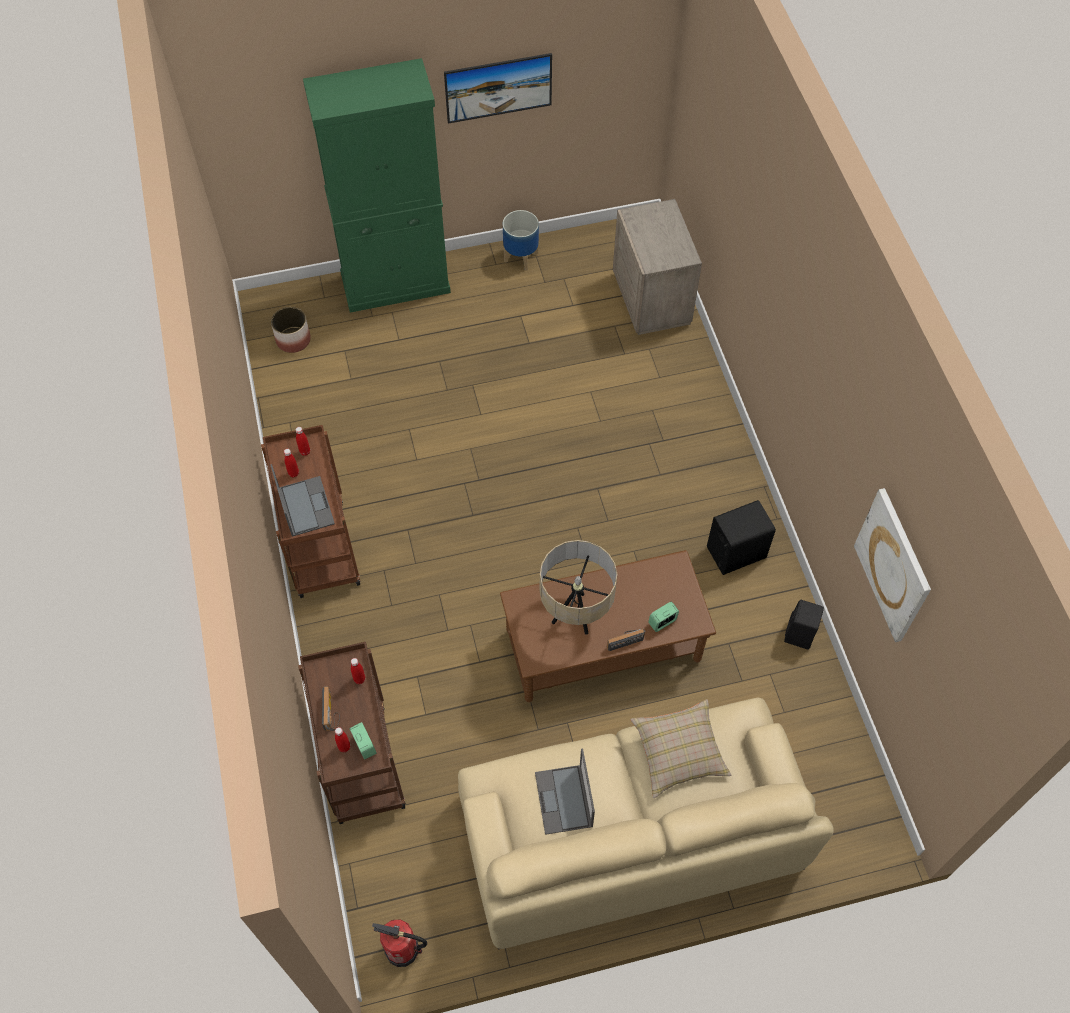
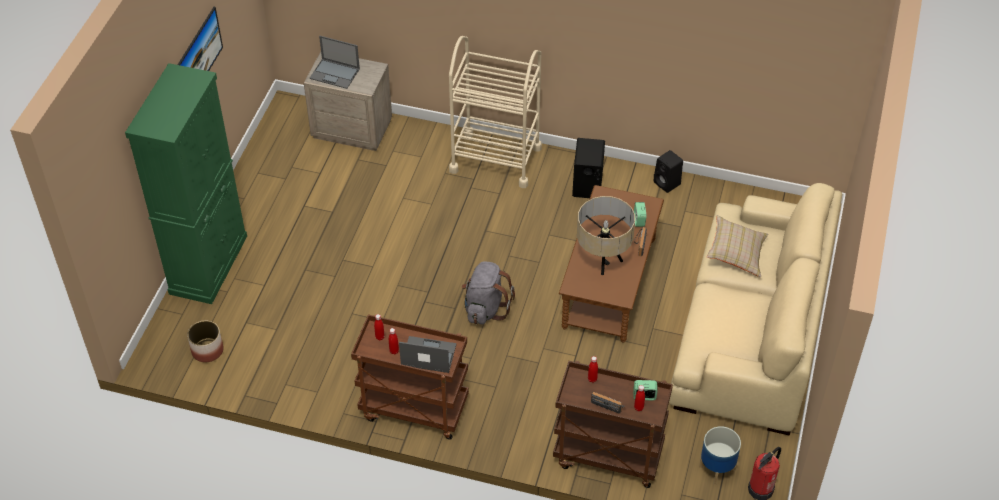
camera: 60 degrees left, 10 degrees down
planter [503,210,539,271] -> planter moved to [699,426,741,485]
laptop [535,749,595,835] -> laptop moved to [309,36,360,89]
picture [854,488,931,642] -> none
none -> beige cart [449,36,542,188]
none -> grey backpack [461,262,515,325]

